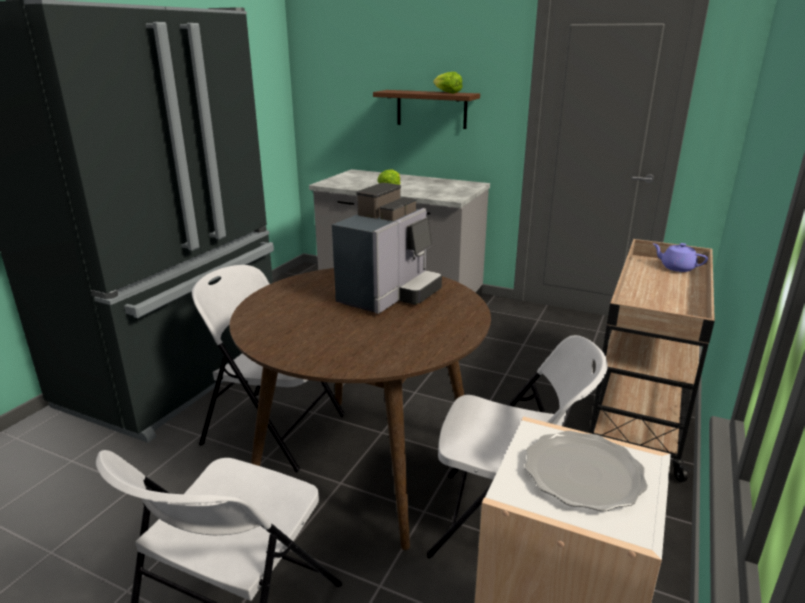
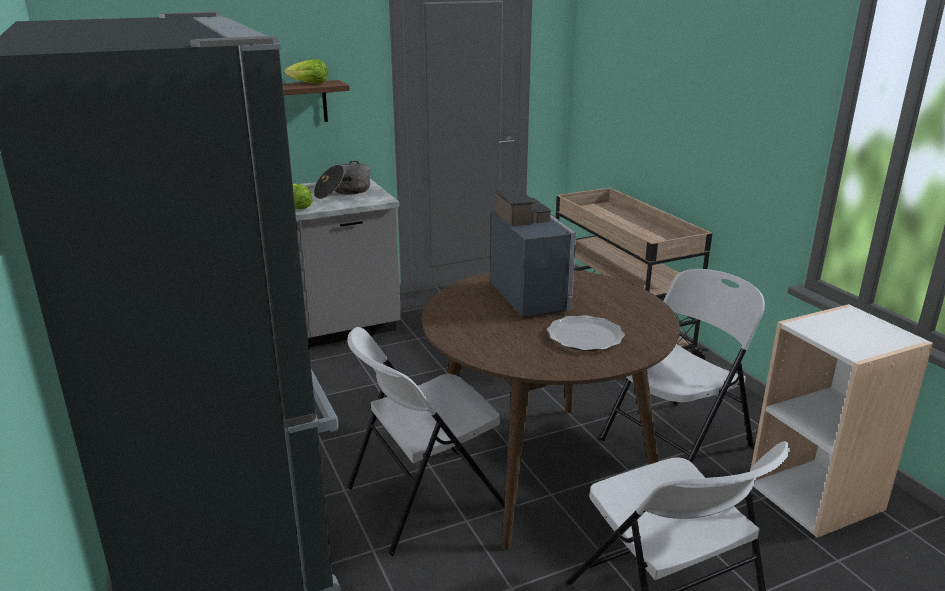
camera: 50 degrees left, 0 degrees up
plate [525,431,648,511] -> plate moved to [547,315,625,351]
purple teapot [652,243,708,272] -> none
none -> cooking pot [314,161,370,199]

